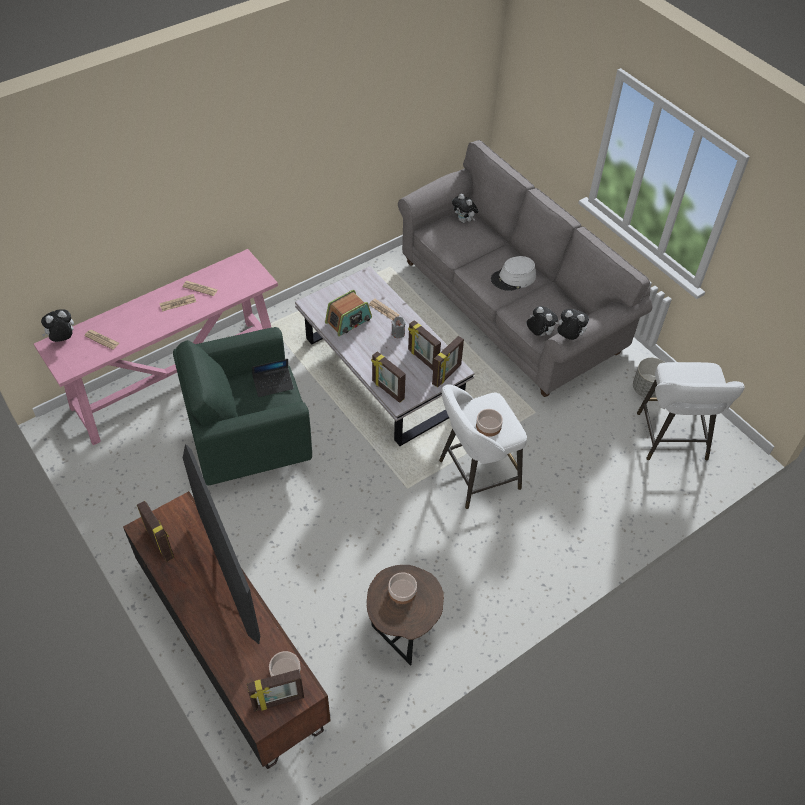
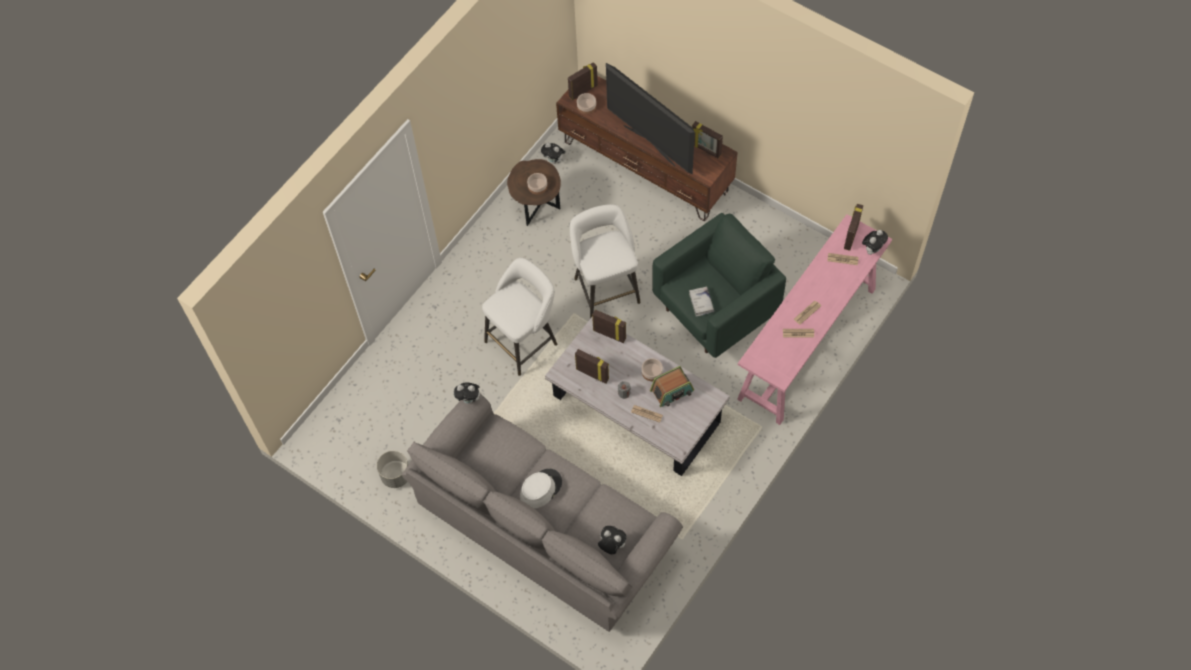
camera: 165 degrees right, 10 degrees up
laptop [252,359,294,397] -> white book [689,287,714,316]
radio [325,290,372,336] -> radio turned 150 degrees counterclockwise [650,366,694,407]
picture frame [432,336,464,387] -> picture frame moved to [844,204,863,251]
bowl [476,409,503,437] -> bowl moved to [642,358,663,381]
plush toy [527,306,558,336] -> plush toy moved to [541,143,565,164]
white stool [637,362,745,461] -> white stool moved to [570,204,641,318]

